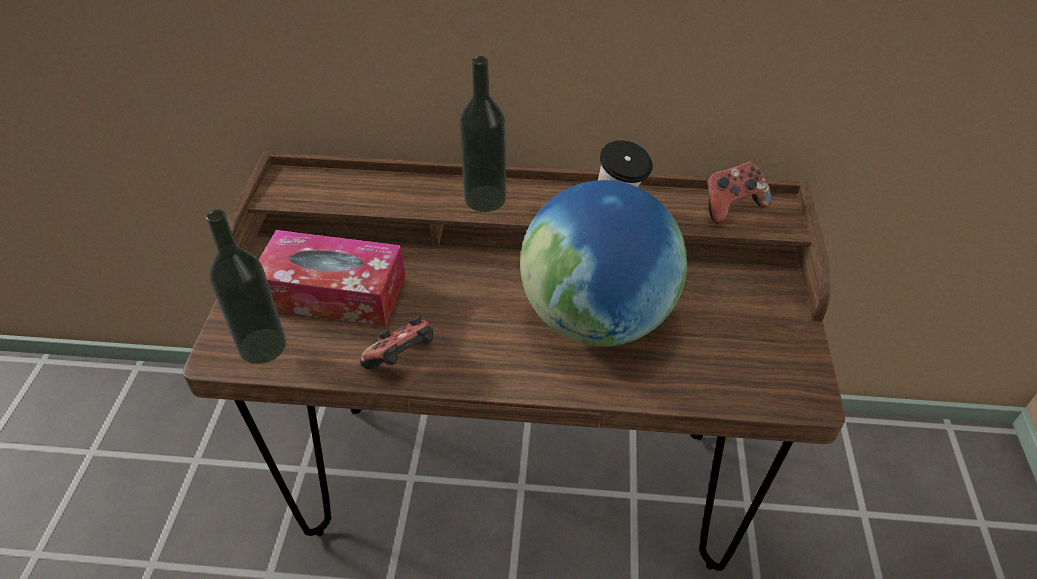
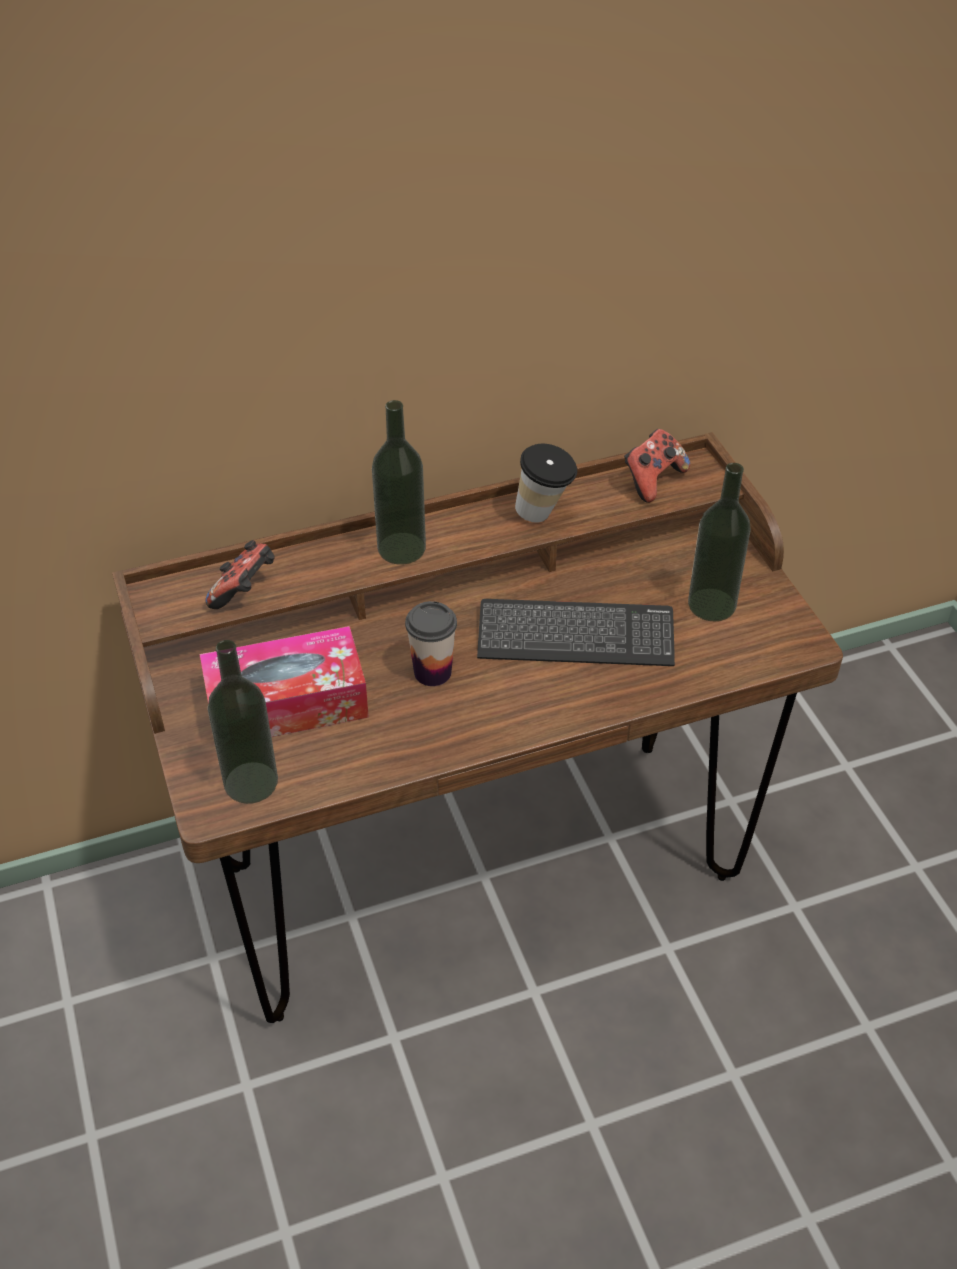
camera: 25 degrees left, 0 degrees up
game controller [359,316,433,369] -> game controller moved to [205,540,275,609]
globe [520,180,687,346] -> keyboard [477,599,675,666]
none -> cup [405,601,457,686]
none -> bottle [688,463,750,621]

